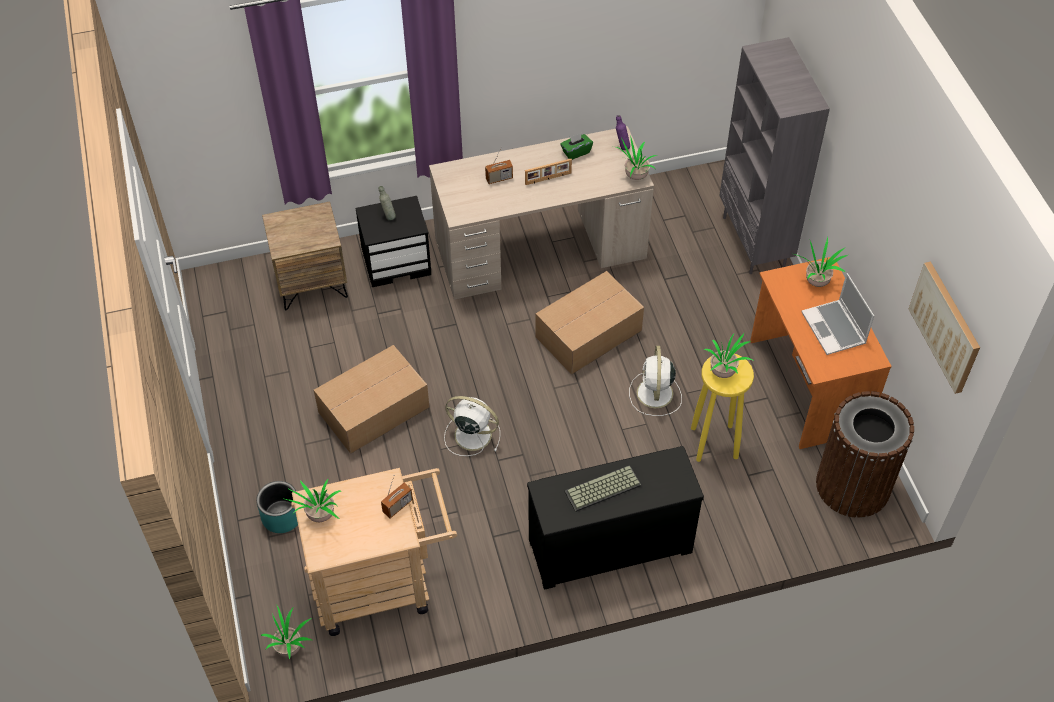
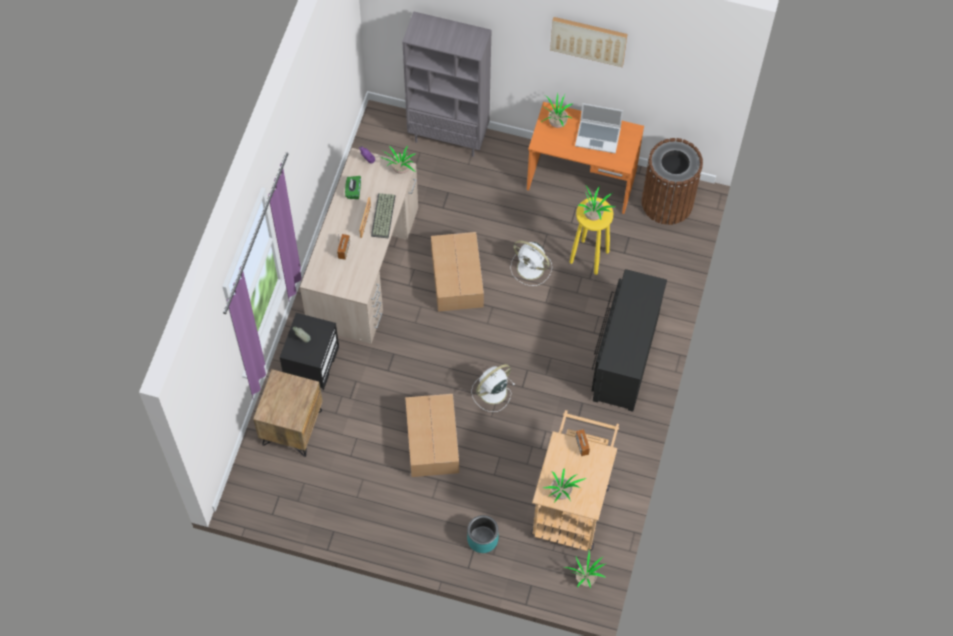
camera: 60 degrees left, 10 degrees up
keyboard [565,465,641,512] -> keyboard moved to [371,193,395,238]
picture [909,262,980,394] -> picture moved to [550,17,628,67]

